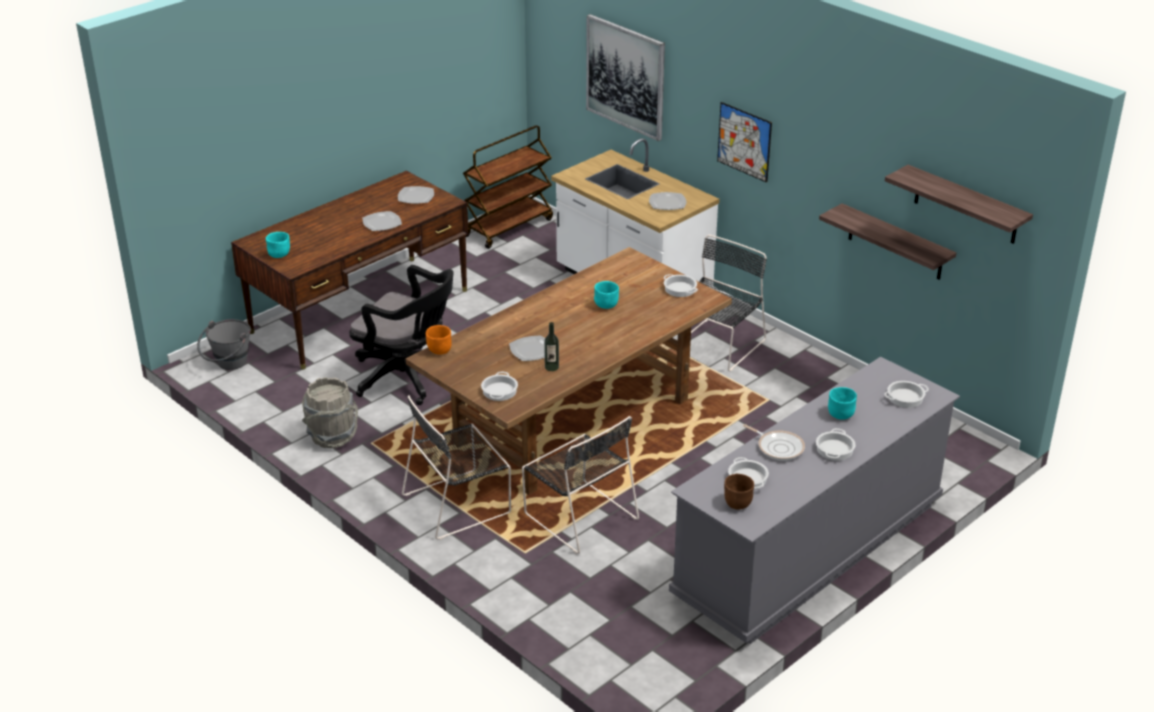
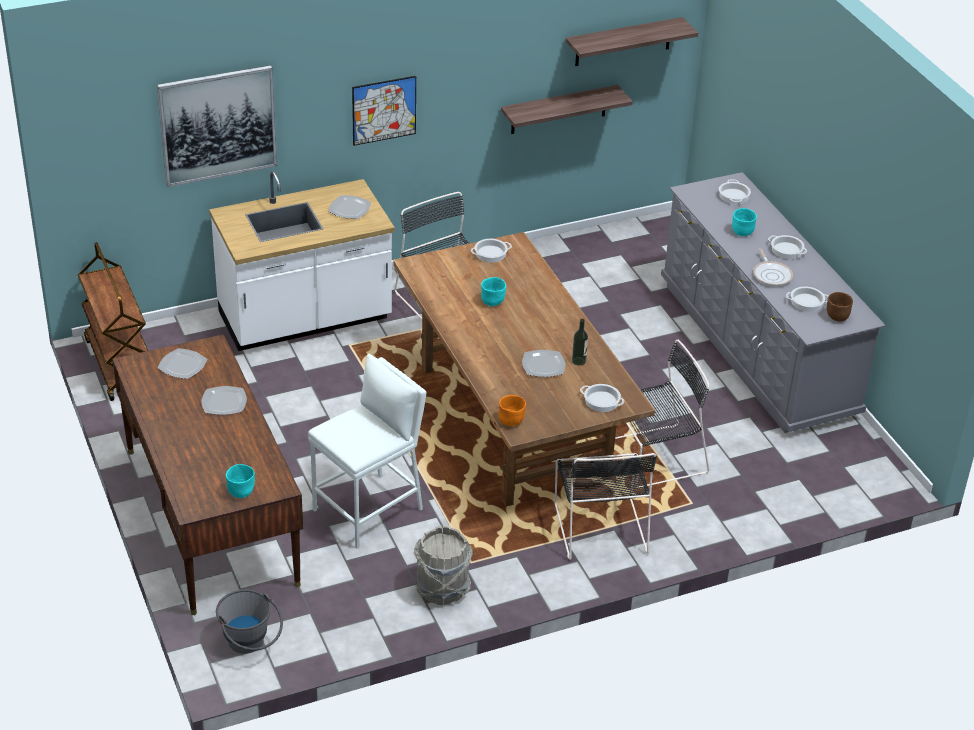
camera: 70 degrees left, 5 degrees up
black office chair [349,265,453,405] -> white stool [308,354,426,549]
frying pan [743,424,805,461] -> frying pan turned 105 degrees clockwise [753,248,793,287]

